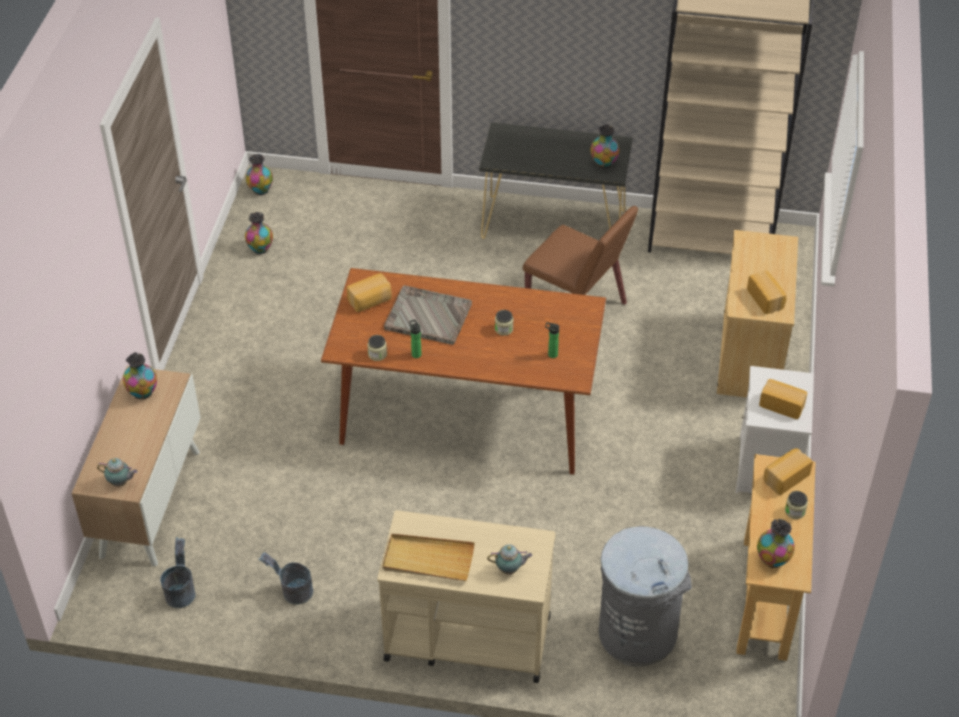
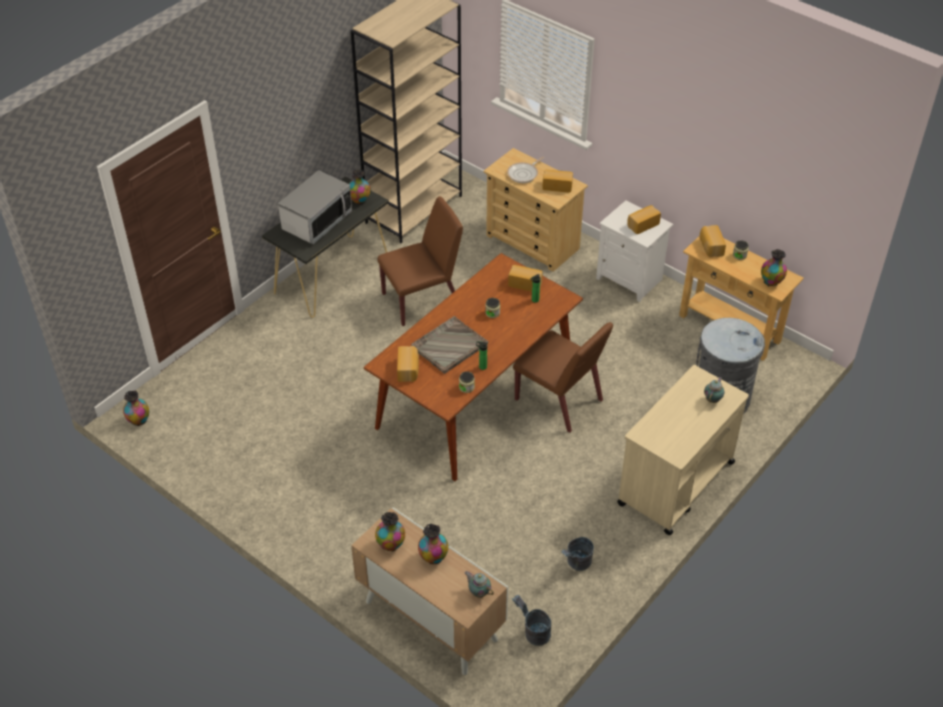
camera: 60 degrees left, 0 degrees up
teapot [97,458,138,487] -> teapot turned 90 degrees counterclockwise [464,571,494,598]
vase [245,212,273,254] -> vase moved to [418,524,448,564]
beige tray [382,534,475,581] -> none
none -> microwave [278,170,352,244]
none -> frying pan [507,157,544,183]
none -> bread [508,265,543,292]
none -> brown chair [513,322,613,433]

